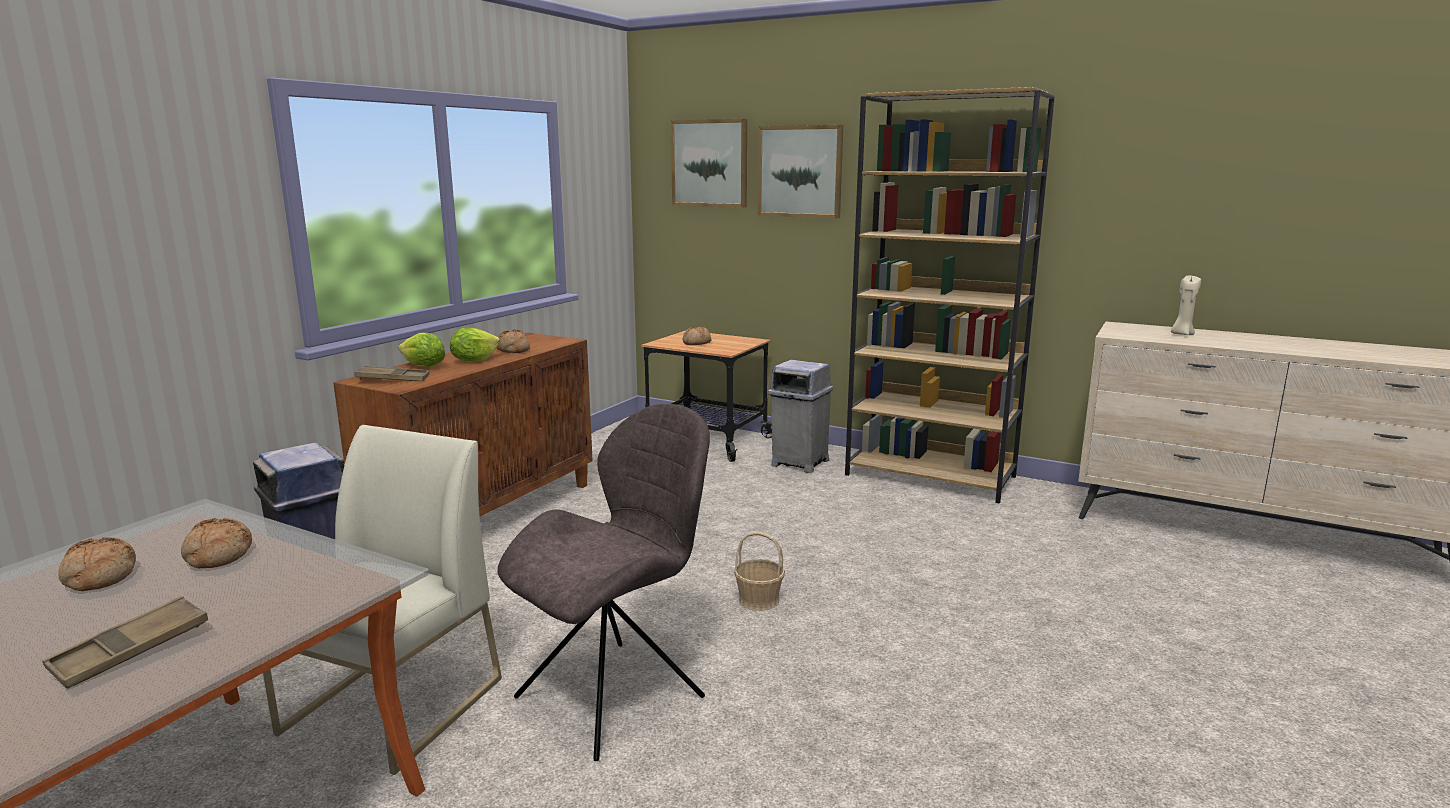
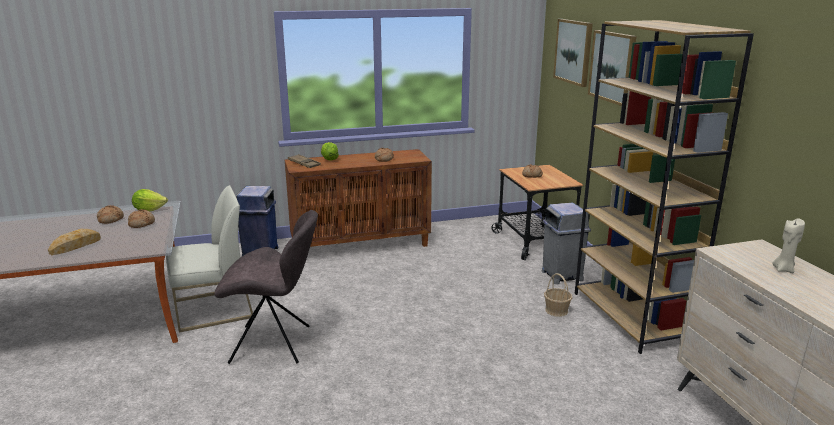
camera: 45 degrees right, 5 degrees up
brown tray [43,596,208,689] -> bread [48,229,101,255]
lettuce [450,328,500,362] -> lettuce moved to [132,189,168,211]
basket [734,532,785,611] -> basket moved to [544,273,572,317]

